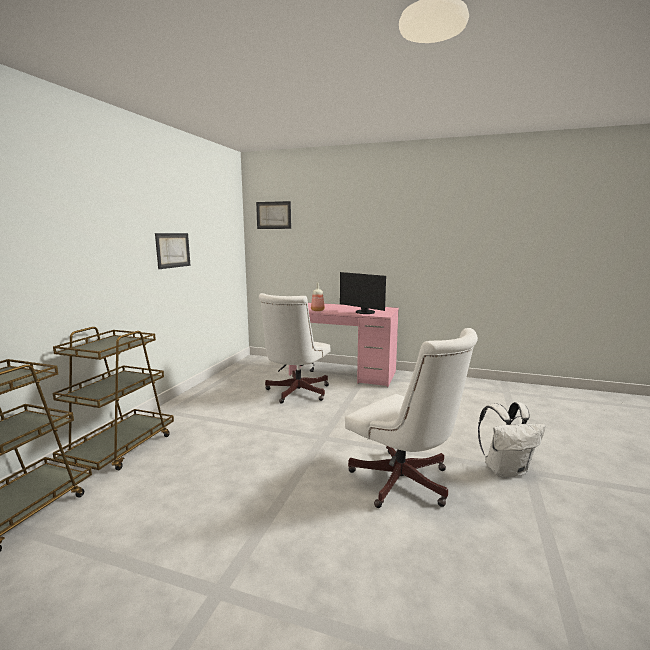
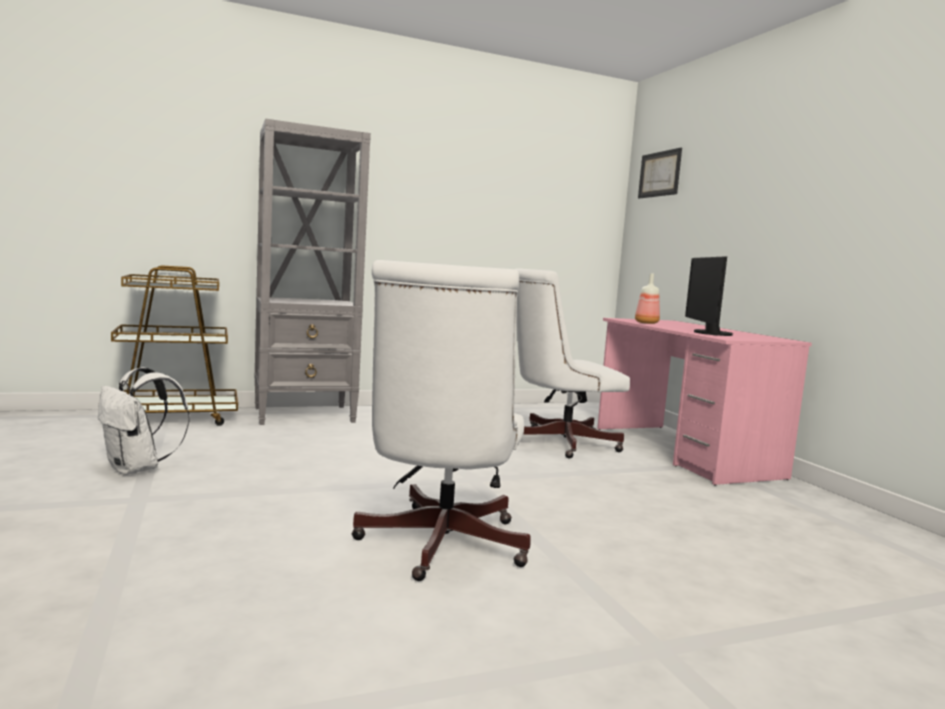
camera: 50 degrees right, 5 degrees down
brown cart [53,327,174,470] -> grey bookcase [255,118,371,425]
picture [155,233,191,269] -> none
white backpack [478,402,546,478] -> white backpack moved to [98,367,189,475]

